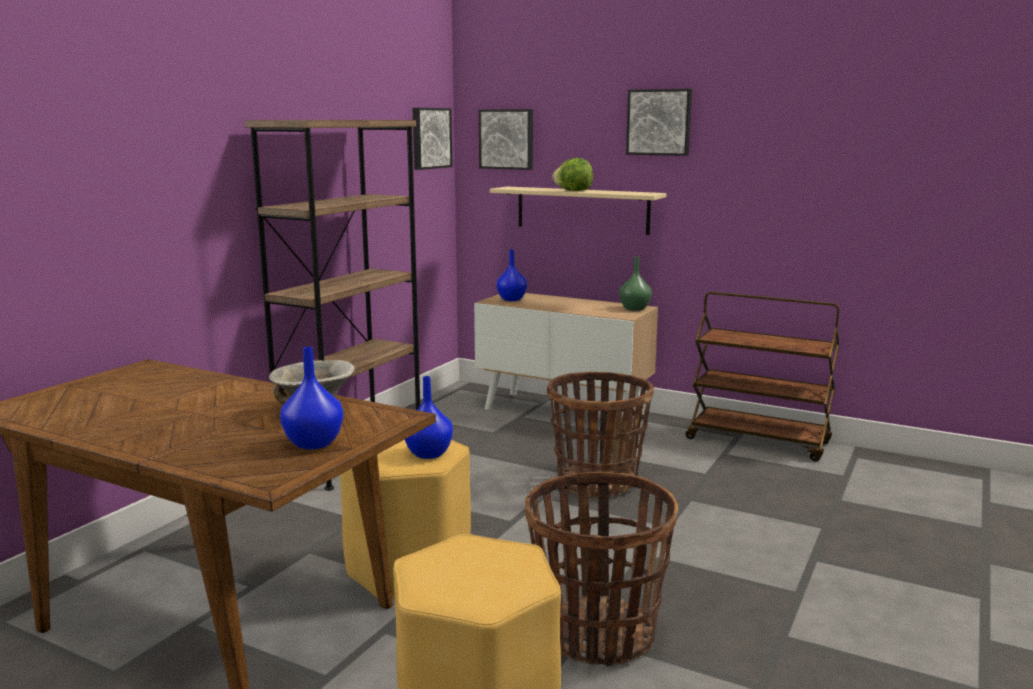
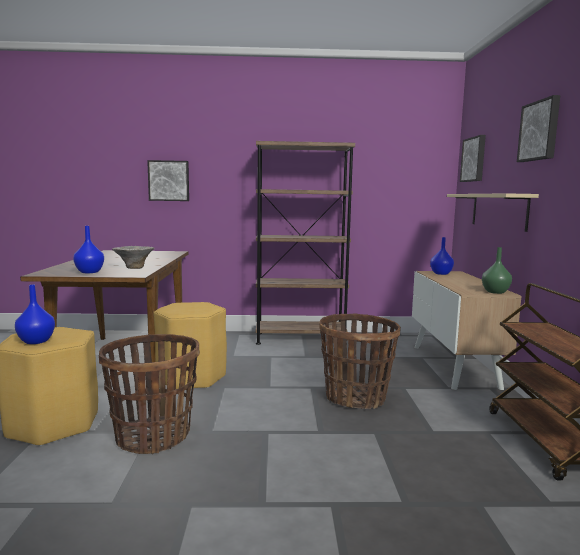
camera: 60 degrees right, 5 degrees down
blue vase [405,376,453,459] -> blue vase moved to [15,285,55,344]
picture [413,108,453,170] -> picture moved to [147,160,189,201]
lettuce [552,158,593,191] -> none

